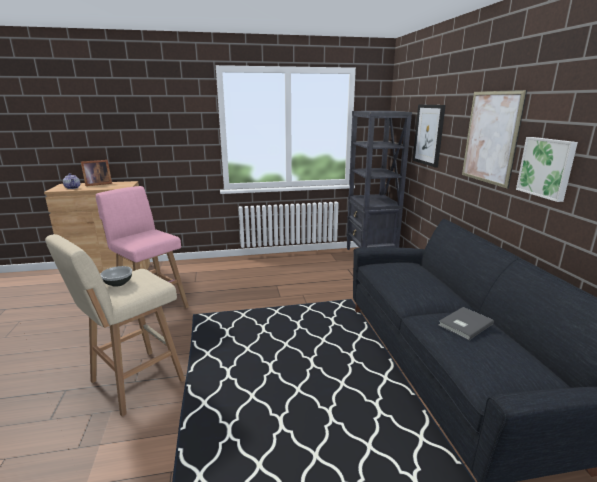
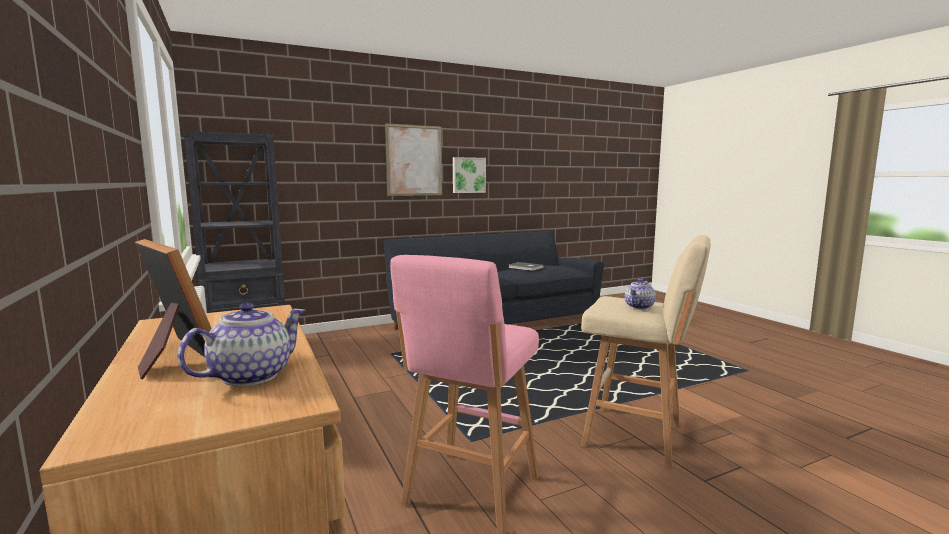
camera: 105 degrees left, 10 degrees down
bowl [100,266,132,287] -> teapot [625,278,656,309]
picture [413,105,446,167] -> none

